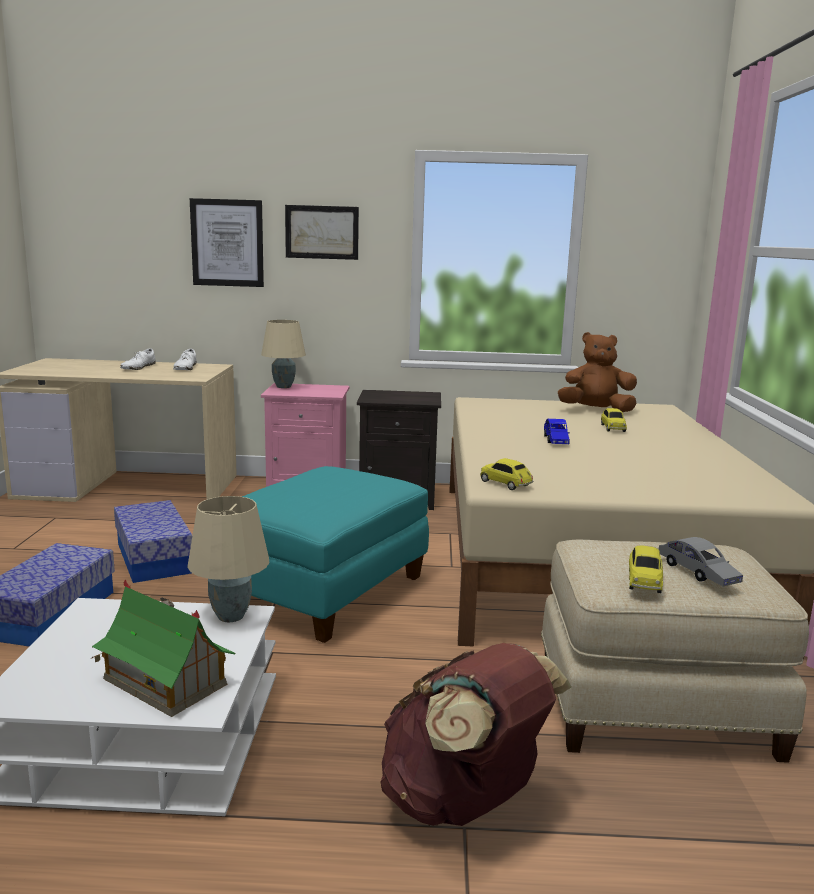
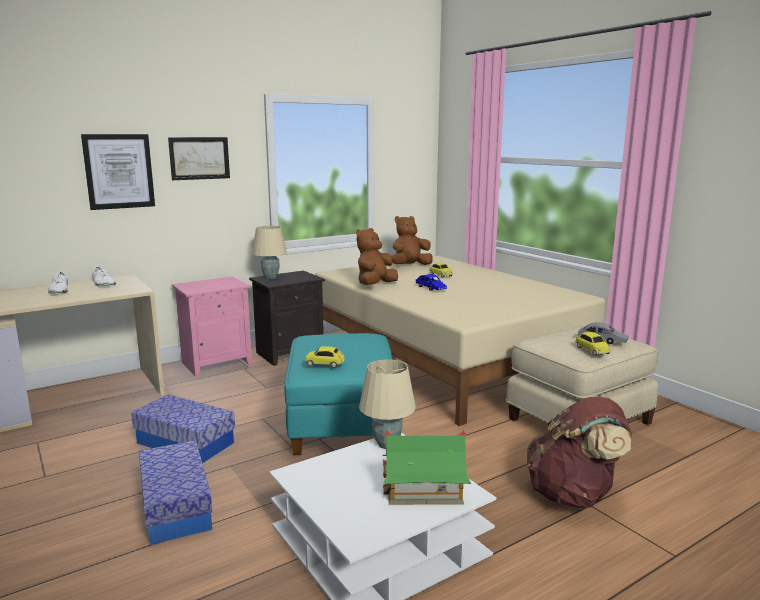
camera: 35 degrees left, 0 degrees up
beige table lamp [261,320,306,388] -> beige table lamp moved to [252,226,287,279]
toy car [480,458,533,490] -> toy car moved to [305,346,345,368]
none -> brown plush toy [356,228,398,285]

